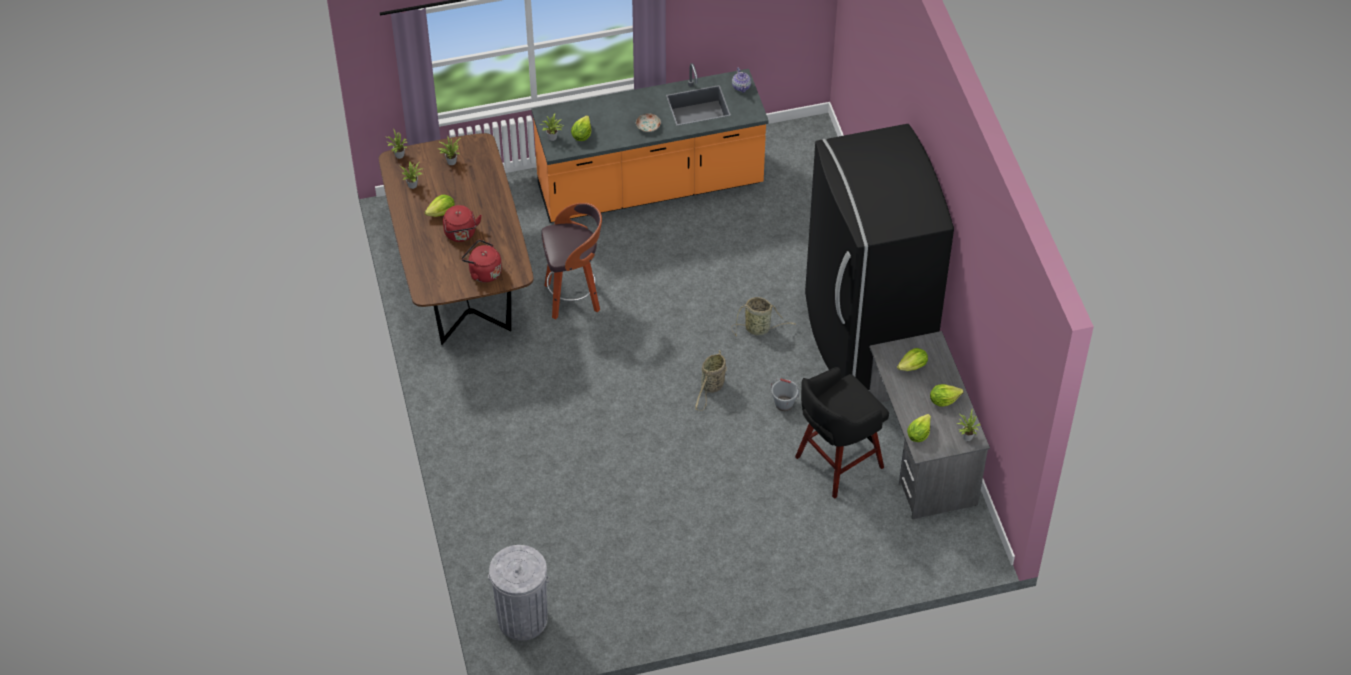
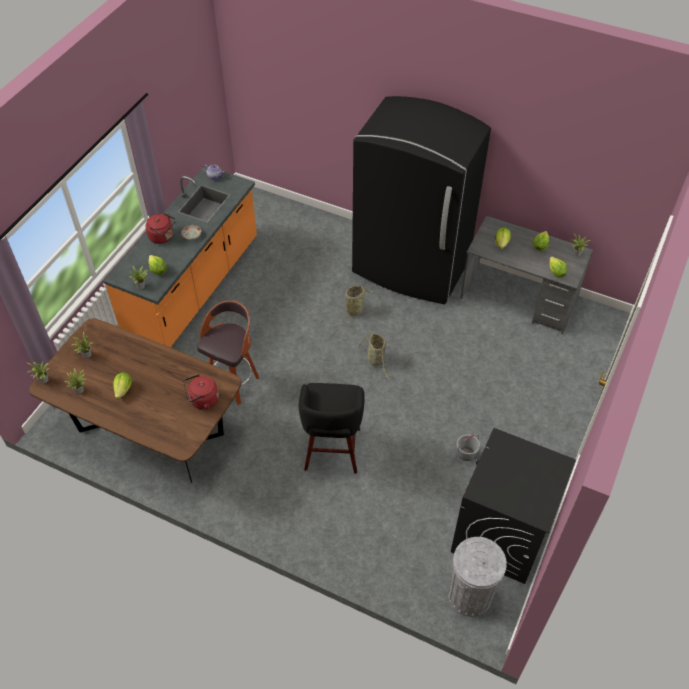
camera: 50 degrees left, 0 degrees up
red kettle [443,205,482,242] -> red kettle moved to [146,213,176,244]
grey bucket [771,378,799,411] -> grey bucket moved to [457,434,480,461]
black stool [795,367,889,499] -> black stool moved to [299,383,365,473]
none -> black washing machine [451,428,576,584]

